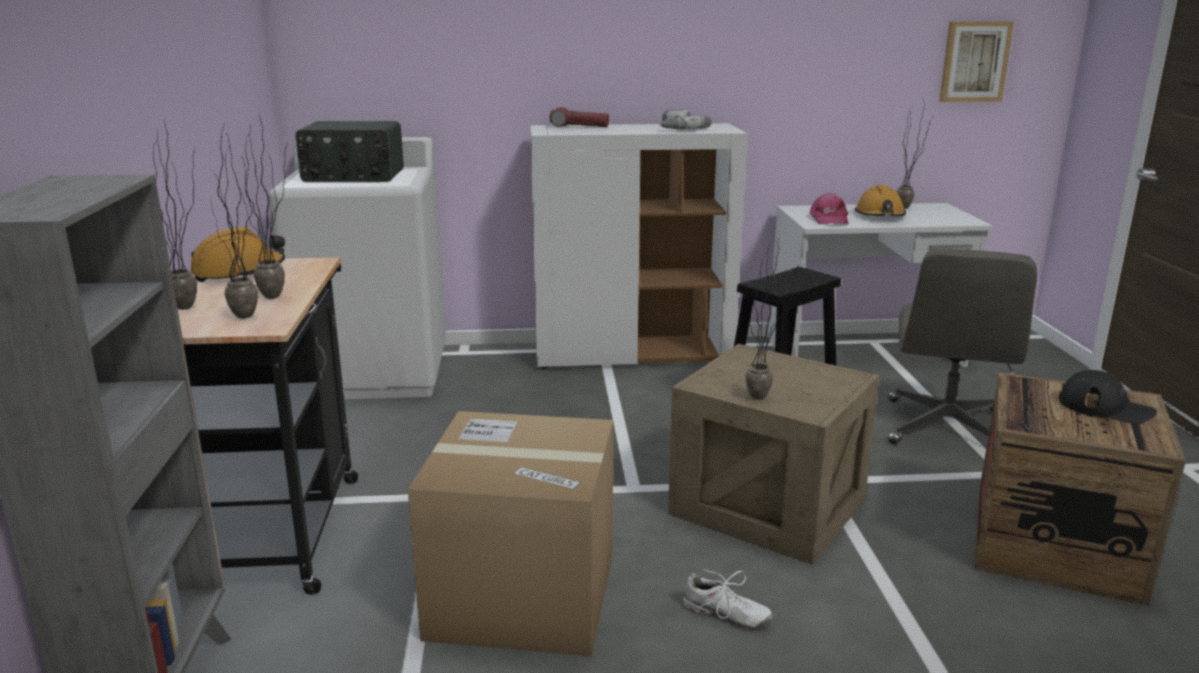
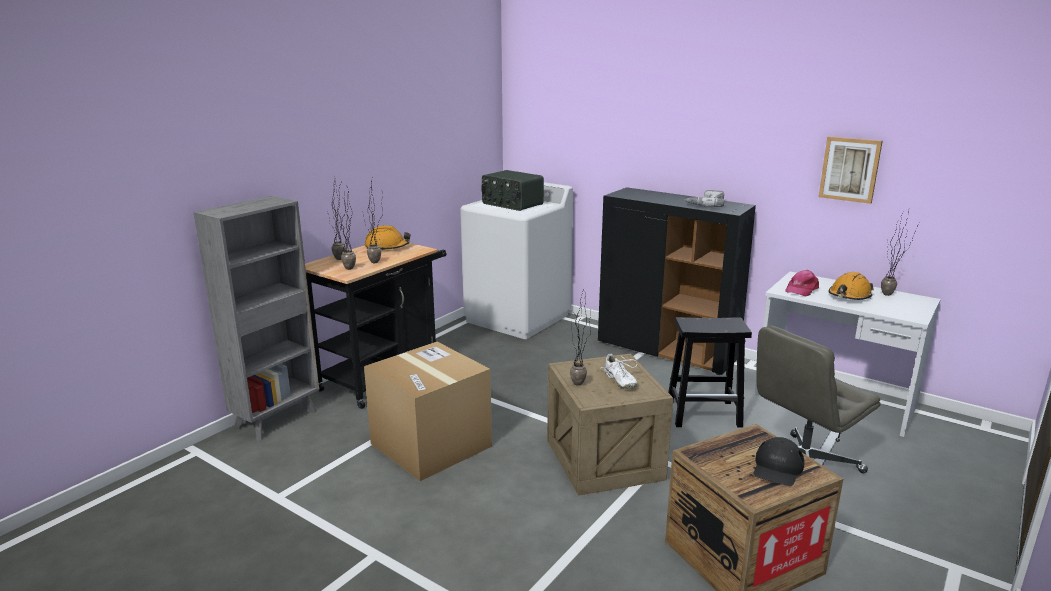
camera: 40 degrees right, 0 degrees up
white cabinet [530,123,748,369] -> black cabinet [598,187,756,375]
flashlight [550,107,609,127] -> none
white shoe [683,569,773,629] -> white shoe moved to [601,354,637,389]
picture [939,21,1014,102] -> picture moved to [819,136,883,204]
black cap [1058,370,1157,424] -> black cap turned 45 degrees clockwise [753,437,805,486]

